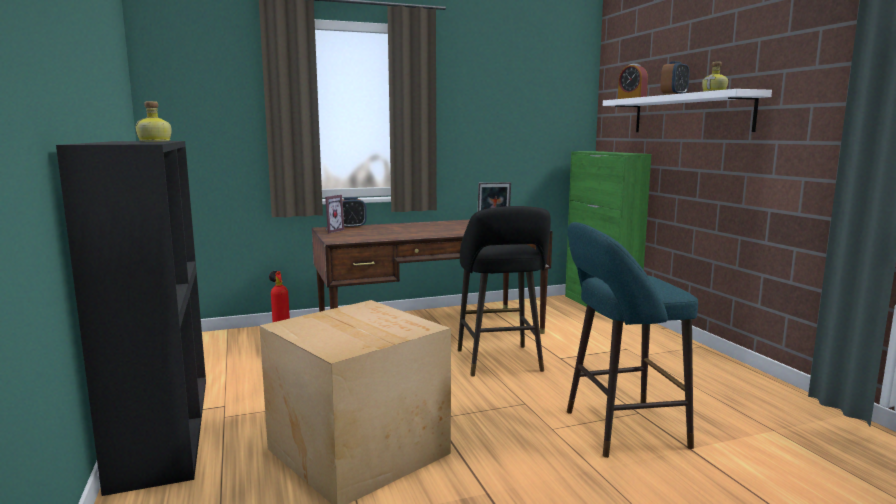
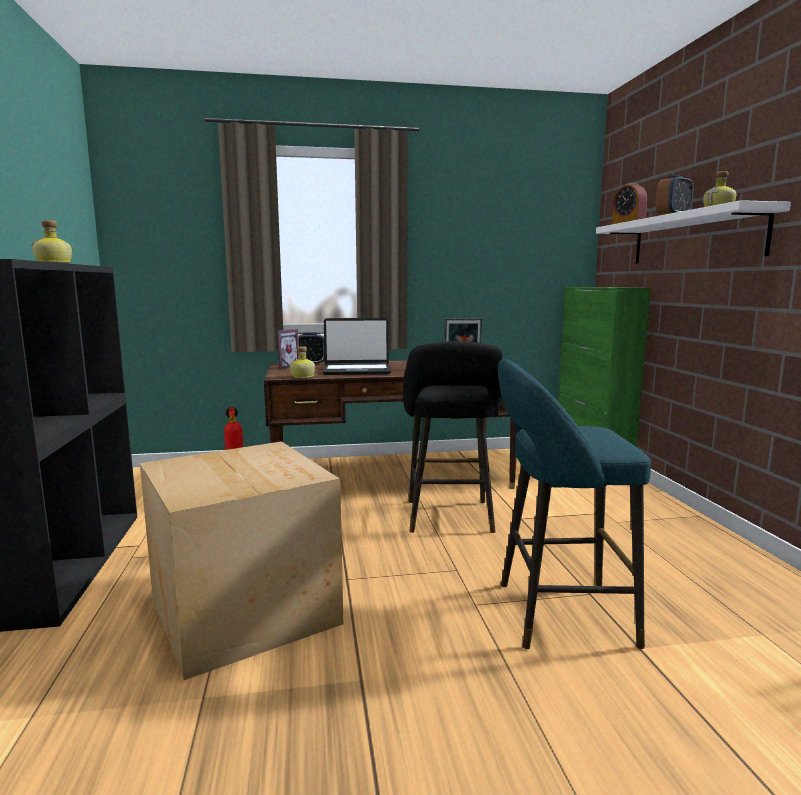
camera: 10 degrees right, 0 degrees up
none -> bottle [290,346,315,378]
none -> laptop [322,318,391,375]

